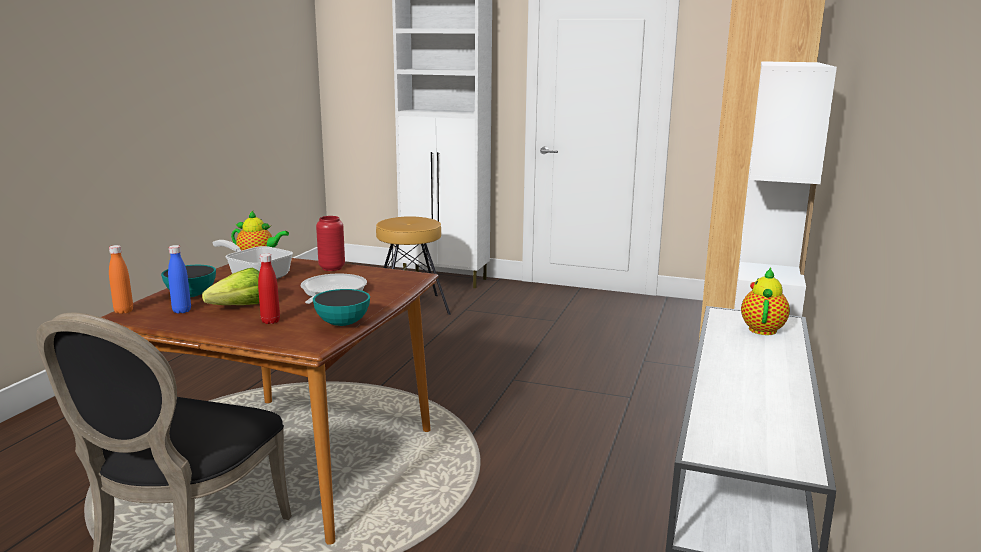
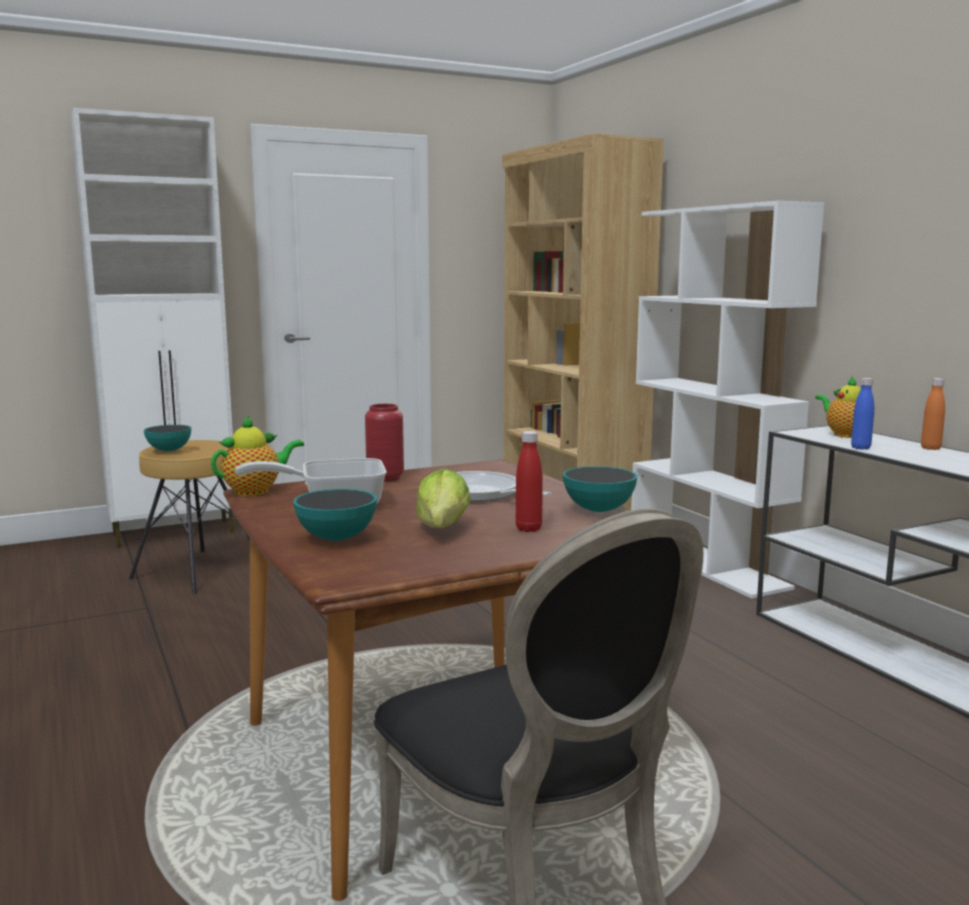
camera: 45 degrees left, 5 degrees down
orange bottle [109,245,133,314] -> orange bottle moved to [921,378,945,450]
blue bottle [168,245,191,314] -> blue bottle moved to [851,378,874,450]
none -> bowl [144,425,191,451]

